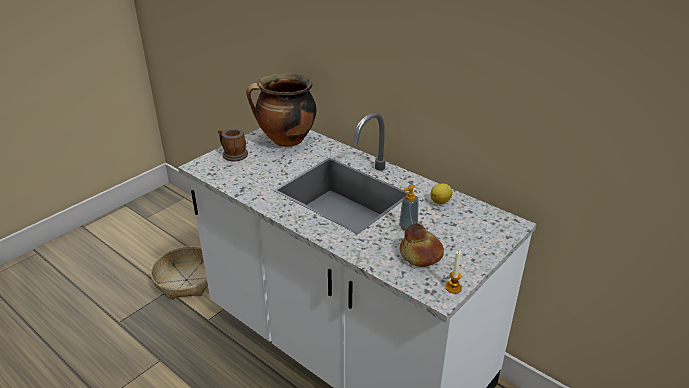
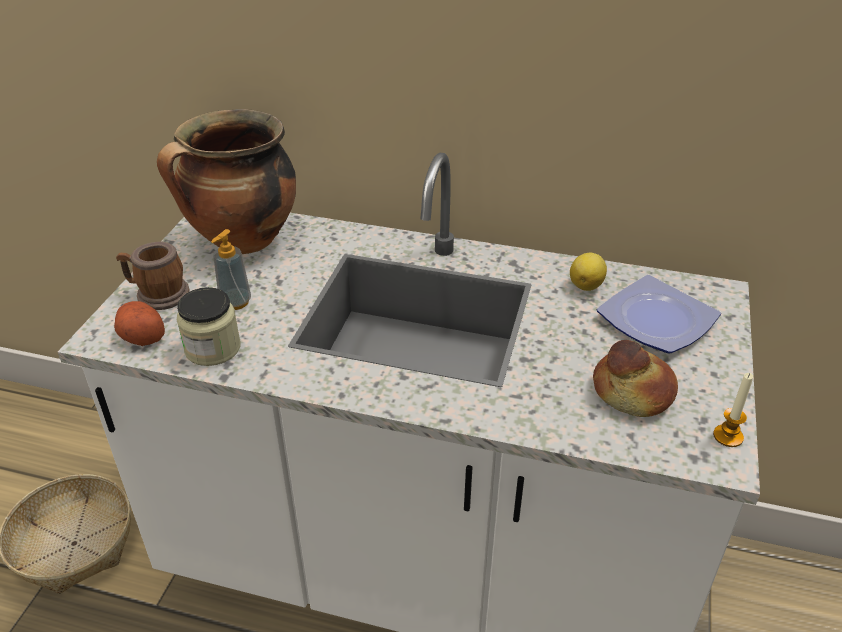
camera: 25 degrees left, 5 degrees up
soap dispenser [399,185,419,231] -> soap dispenser moved to [211,229,251,310]
none -> potato [114,301,165,346]
none -> jar [177,287,241,366]
none -> plate [597,275,721,353]

